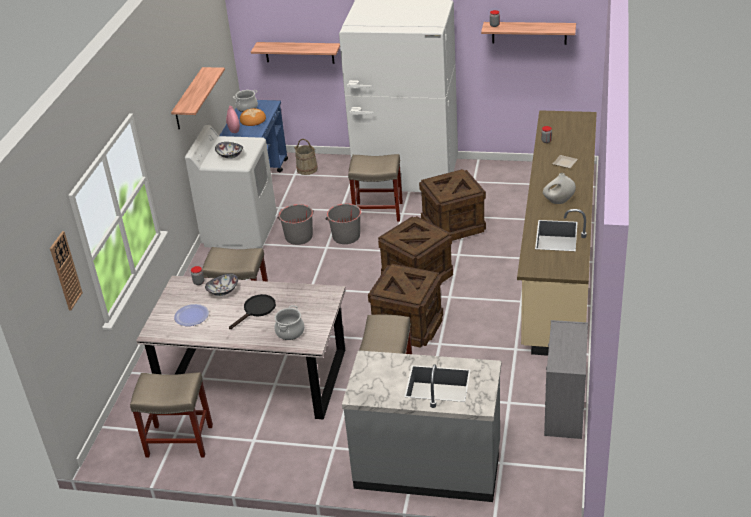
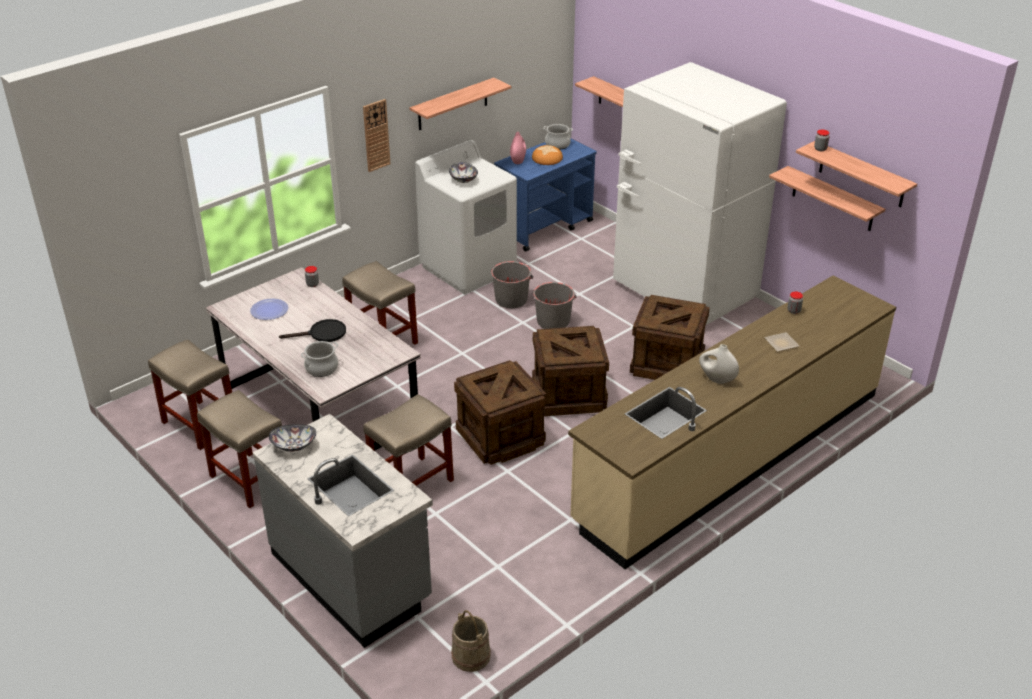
camera: 35 degrees right, 0 degrees up
wall clock [50,231,83,311] -> wall clock moved to [363,99,391,172]
bowl [205,273,238,296] -> bowl moved to [269,424,316,452]
beige bucket [294,139,318,175] -> beige bucket moved to [451,610,491,672]
beige stool [348,154,403,222] -> beige stool moved to [197,390,282,508]
grey dresser [544,320,588,439] -> none
none -> shelf [769,166,885,231]

